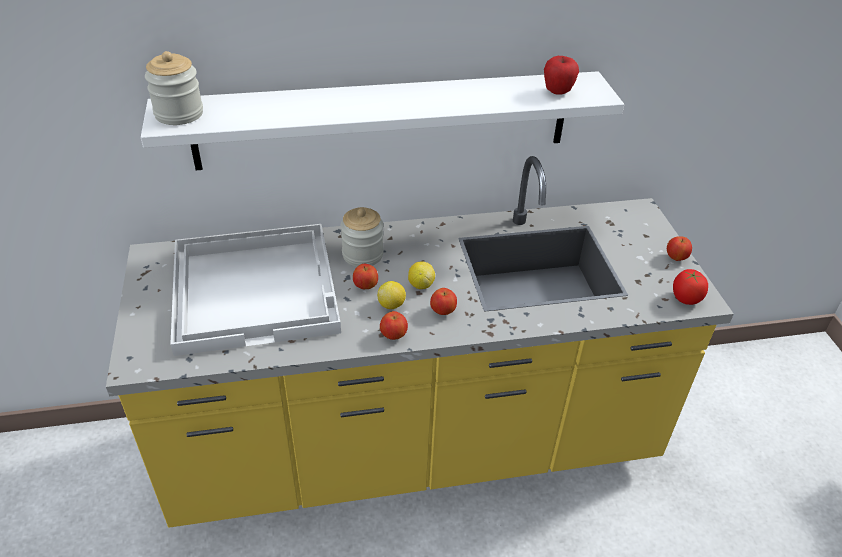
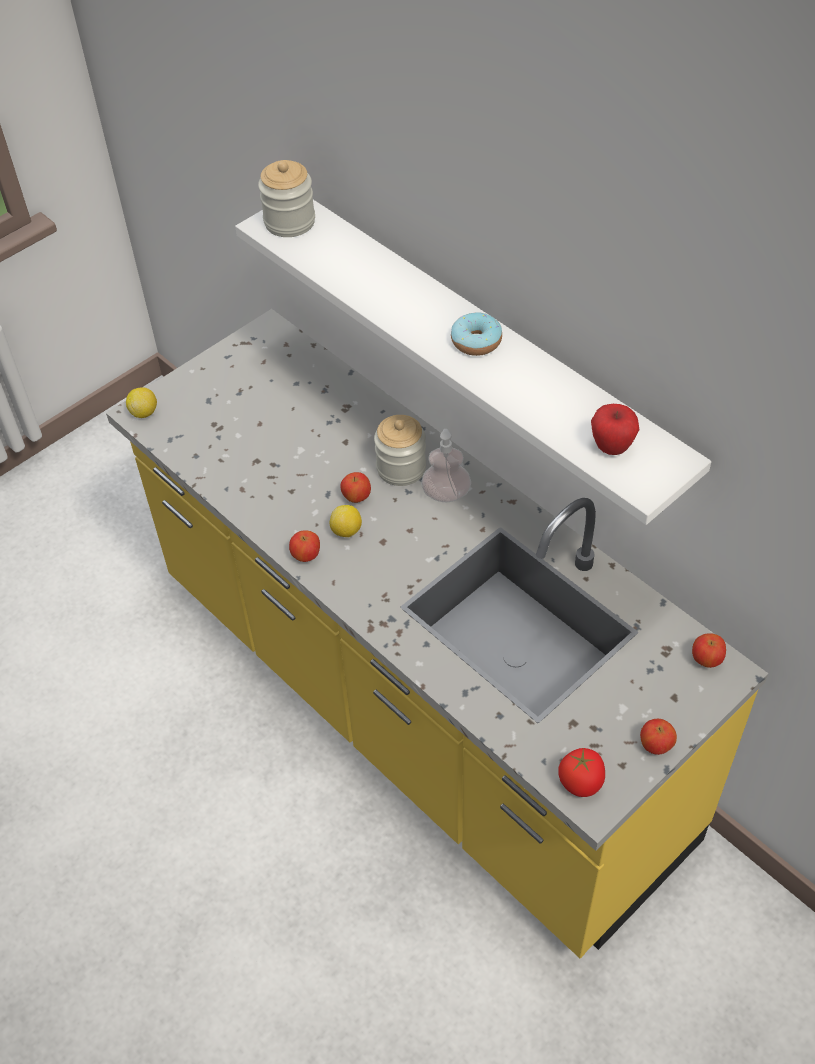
camera: 60 degrees right, 10 degrees up
white tray [170,224,341,356] -> none
lemon [408,261,435,289] -> lemon moved to [126,387,157,418]
apple [430,288,457,315] -> apple moved to [692,633,726,668]
none -> soap dispenser [421,429,471,502]
none -> donut [451,312,502,356]

